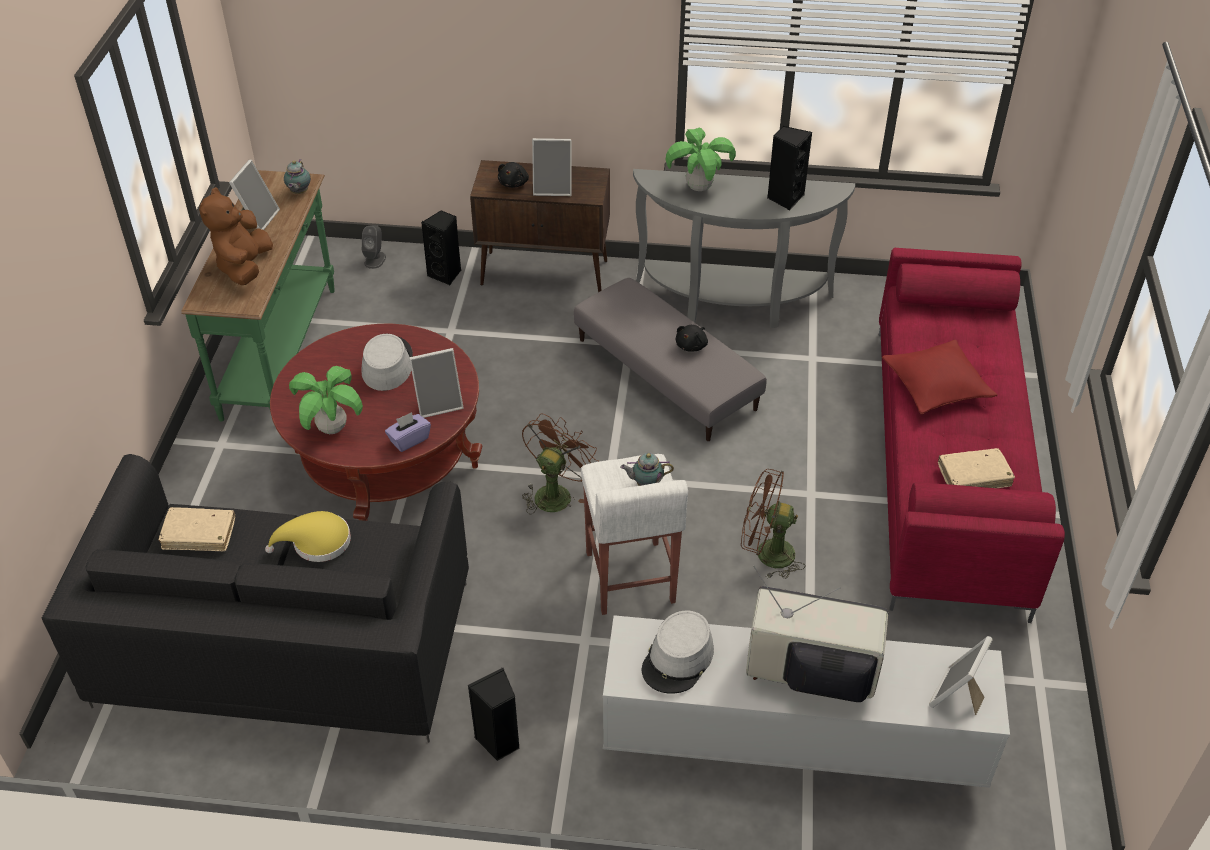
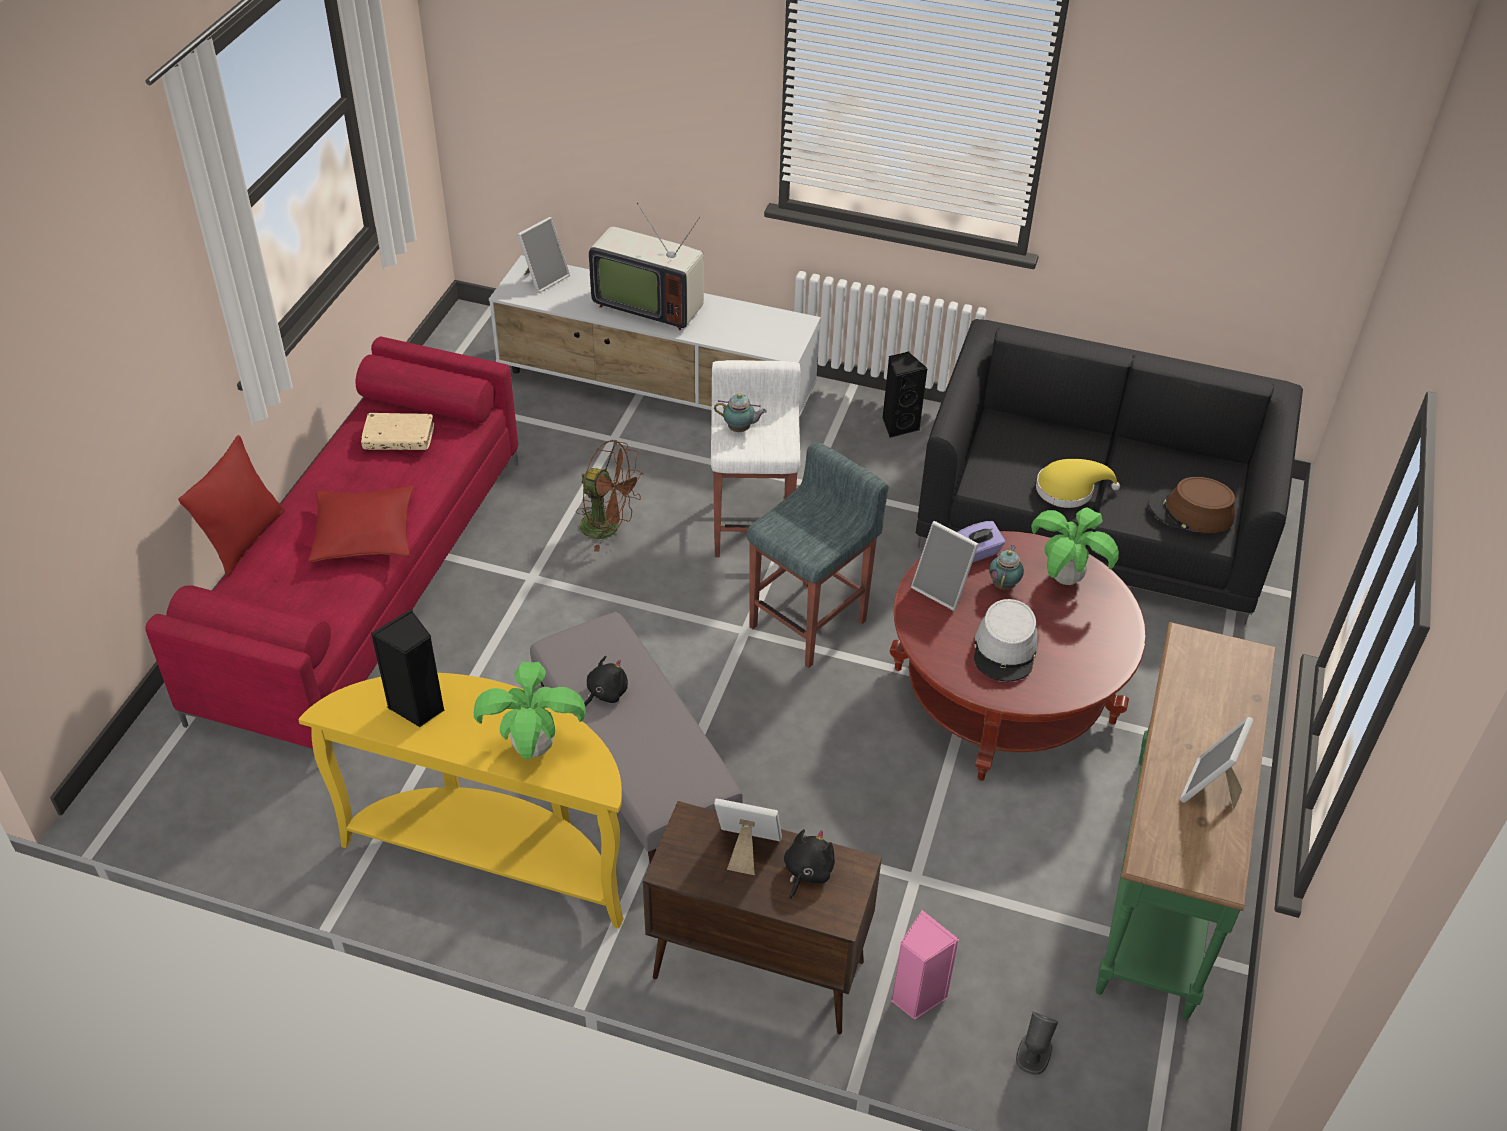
camera: 170 degrees left, 0 degrees up
beige book [159,507,235,551] -> brown hat [1148,477,1235,533]
brown plush toy [199,187,273,285] -> none
teapot [284,159,311,194] -> teapot moved to [989,545,1024,590]
picture frame [409,348,463,418] -> picture frame turned 135 degrees counterclockwise [911,521,979,611]
black speaker [421,210,461,285] -> pink speaker [891,910,959,1020]
brown fan [522,413,599,514] -> grey stool [747,442,889,668]
grey console table [633,169,855,328] -> yellow console table [298,673,624,929]
grey hat [641,610,714,694] -> none
none -> red pillow [178,435,285,576]

